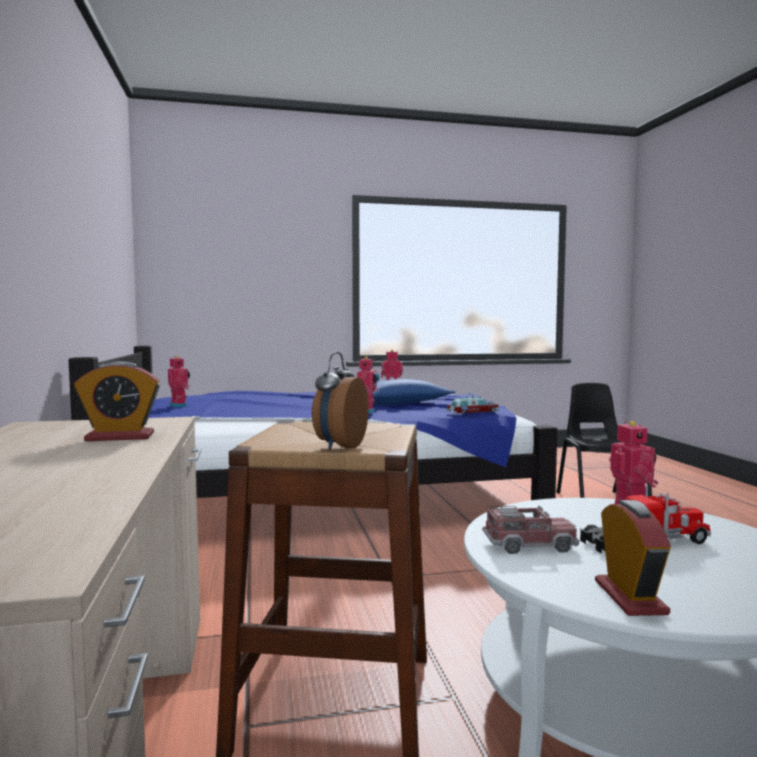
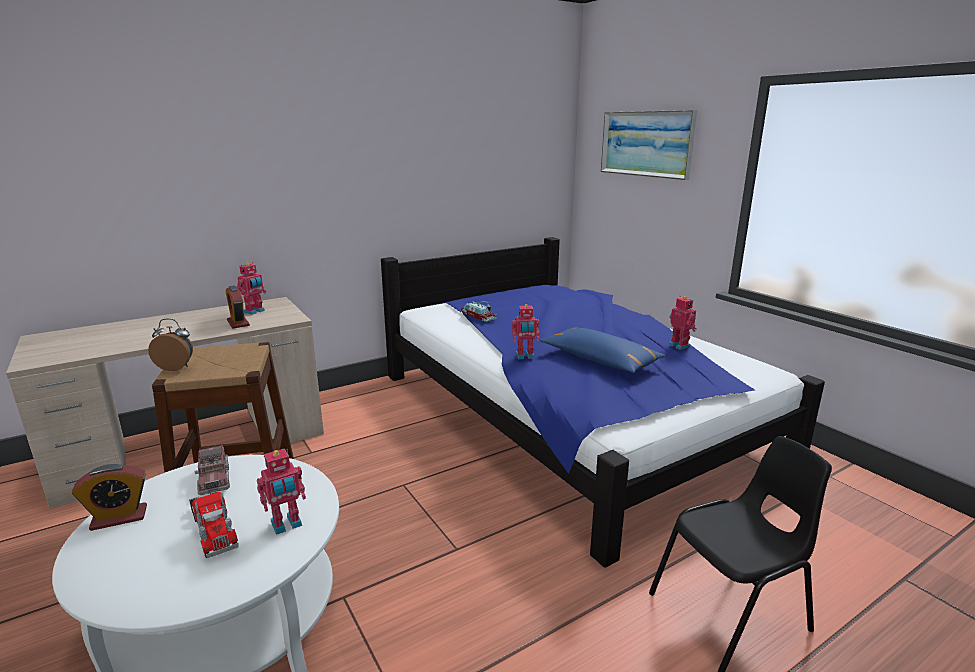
camera: 70 degrees right, 15 degrees up
toy robot [168,356,190,407] -> toy robot moved to [237,262,266,315]
toy car [446,393,499,414] -> toy car moved to [461,301,497,322]
none -> picture [601,110,697,180]

